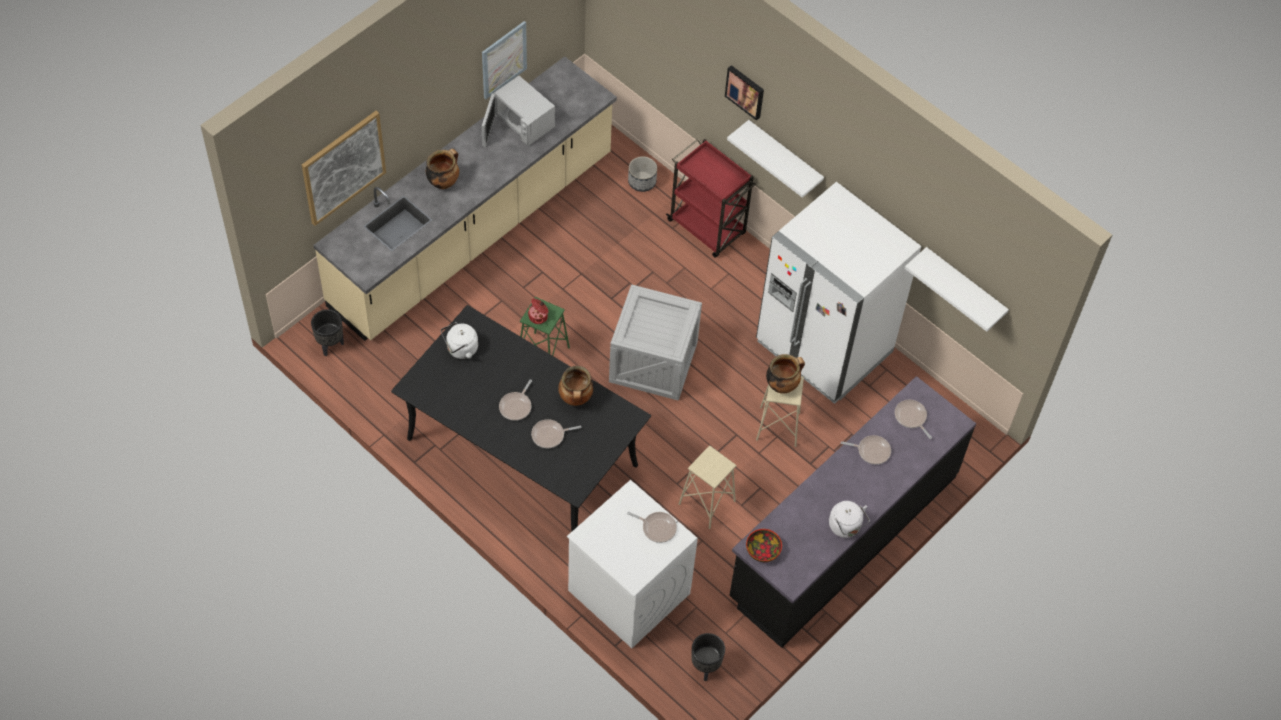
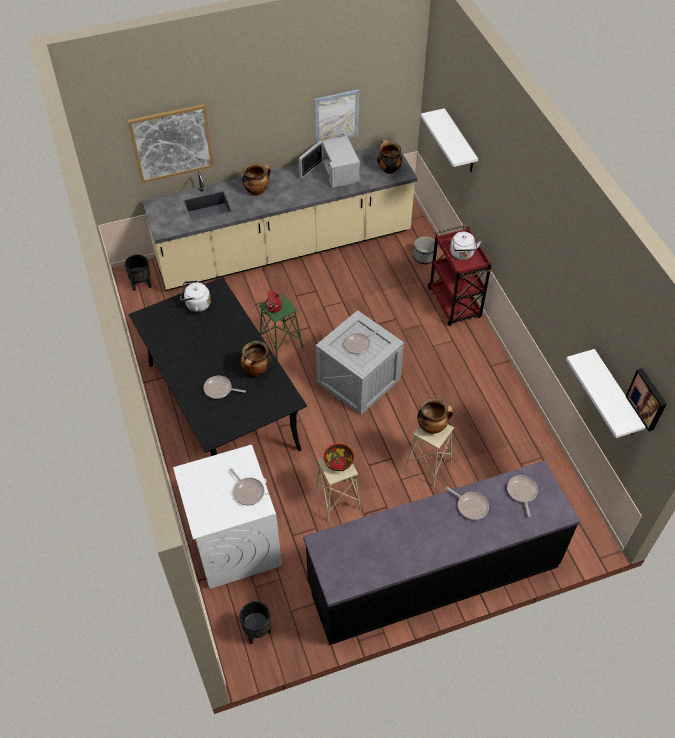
camera: 30 degrees right, 5 degrees down
frying pan [499,379,532,421] -> frying pan moved to [344,330,379,354]
picture [725,65,764,121] -> picture moved to [625,368,666,431]
white shelf [727,120,824,198] -> white shelf moved to [421,108,478,172]
bowl [746,529,782,562] -> bowl moved to [323,443,354,471]
white fridge [756,182,921,404] -> none
white kettle [829,501,870,538] -> white kettle moved to [450,232,481,260]
none -> cooking pot [377,140,403,174]

